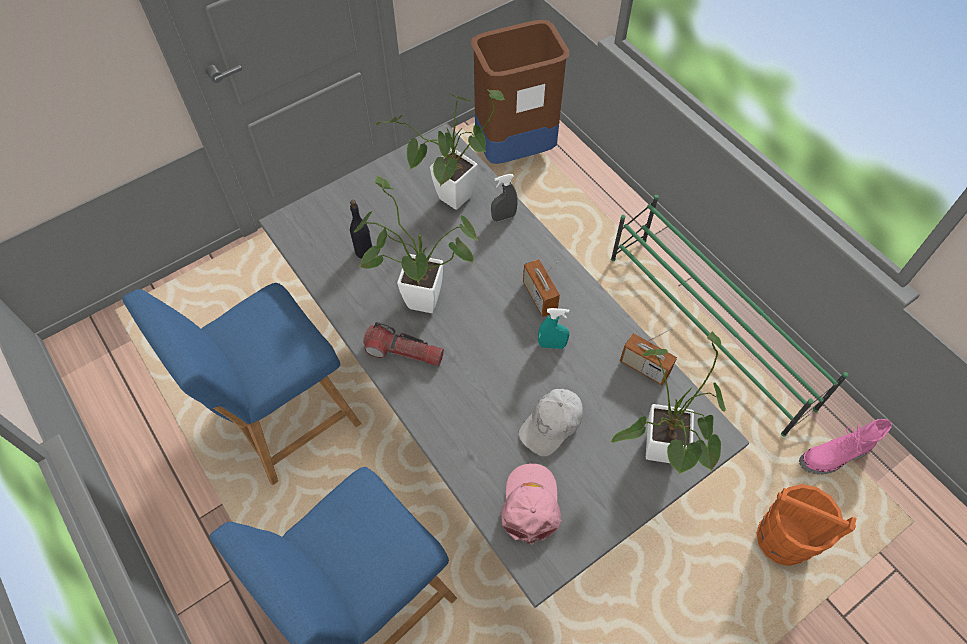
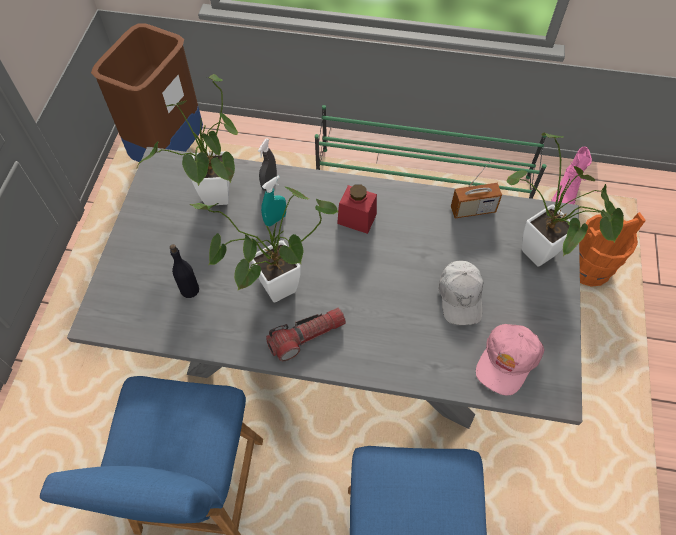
camera: 45 degrees left, 0 degrees up
pink cap [501,463,562,545] -> pink cap turned 105 degrees counterclockwise [476,324,544,396]
radio [523,259,560,317] -> red jar [337,184,377,234]
turquoise spray bottle [538,308,569,349] -> turquoise spray bottle moved to [261,175,286,226]

